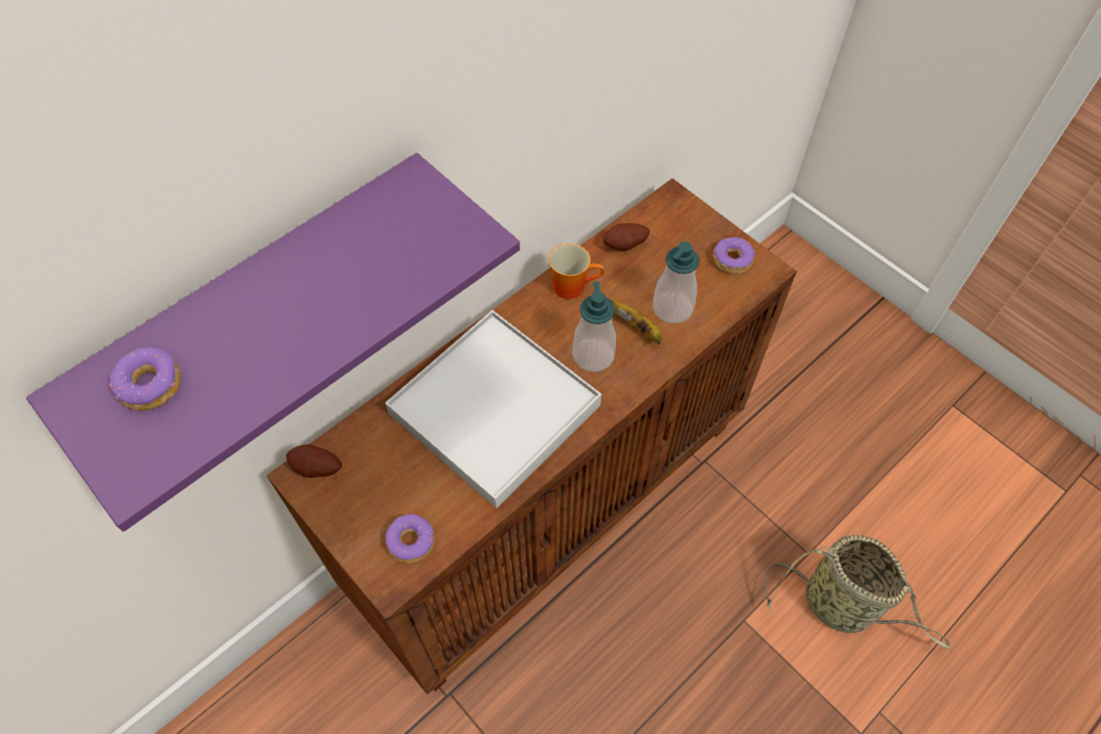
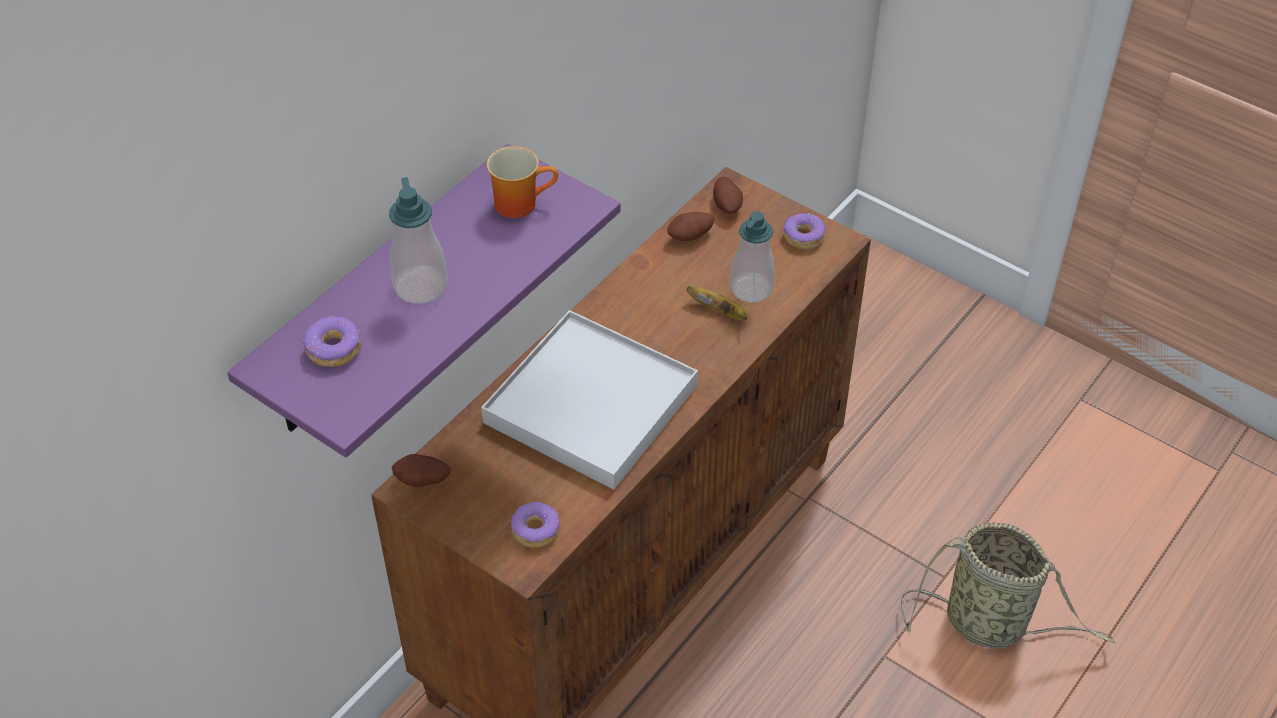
camera: 10 degrees left, 10 degrees down
mug [549,243,605,299] -> mug moved to [486,146,558,218]
soap dispenser [572,281,616,372] -> soap dispenser moved to [389,177,447,304]
none -> potato [713,177,743,214]

